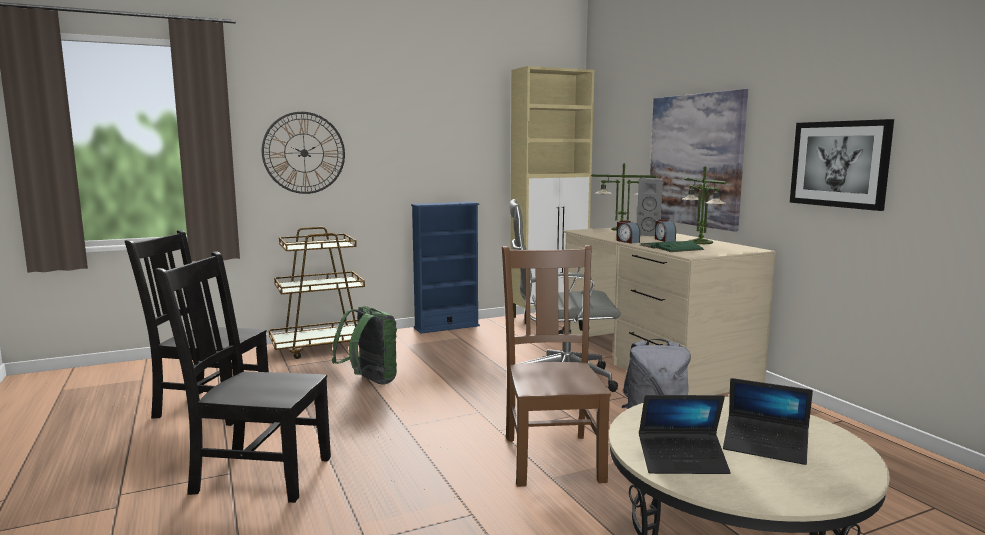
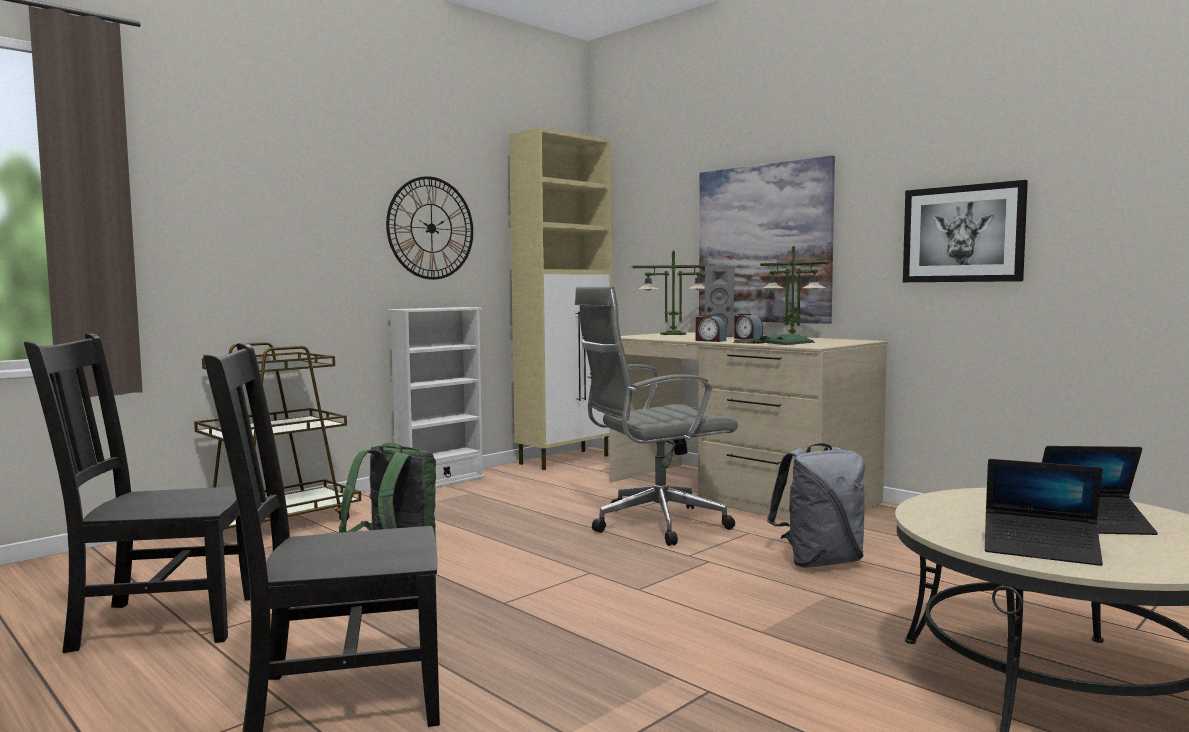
camera: 20 degrees left, 5 degrees down
wall clock [262,112,345,194] -> wall clock moved to [386,176,473,280]
blue bookcase [411,202,480,334] -> white bookcase [389,307,485,488]
brown chair [502,245,611,487] -> none
laptop [639,395,731,474] -> laptop turned 45 degrees clockwise [985,459,1103,566]

